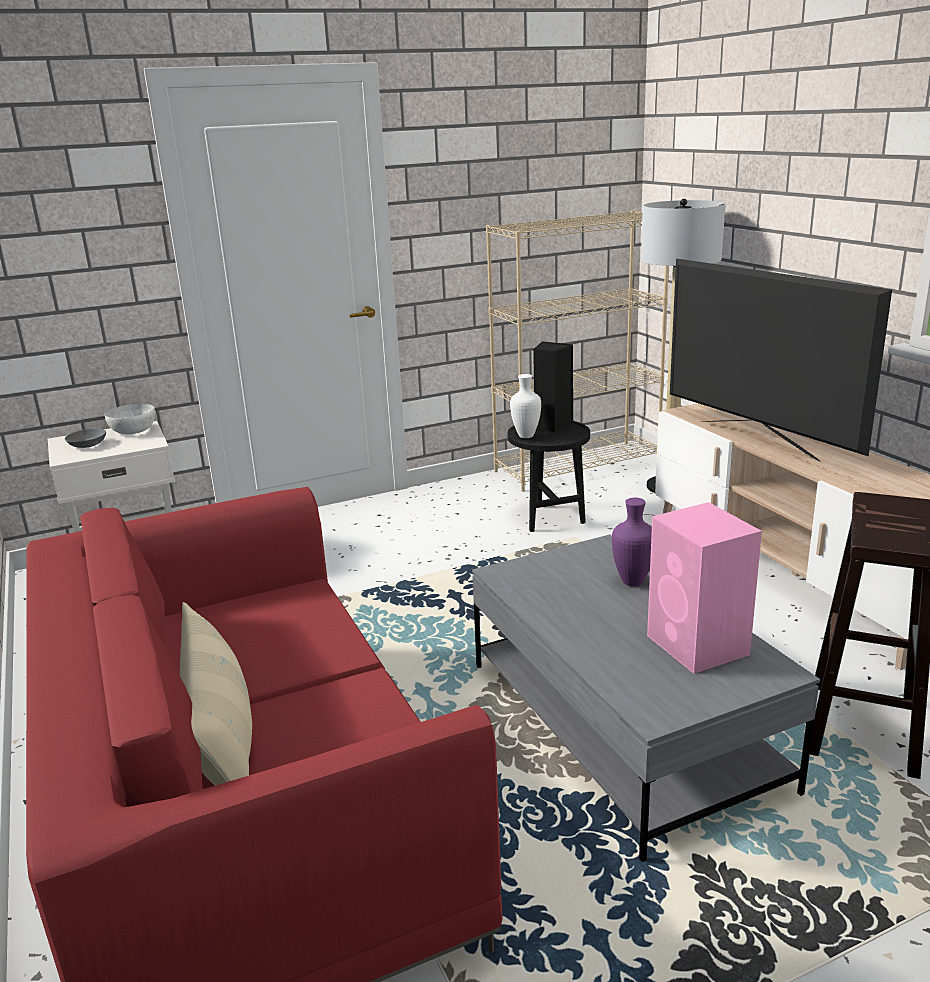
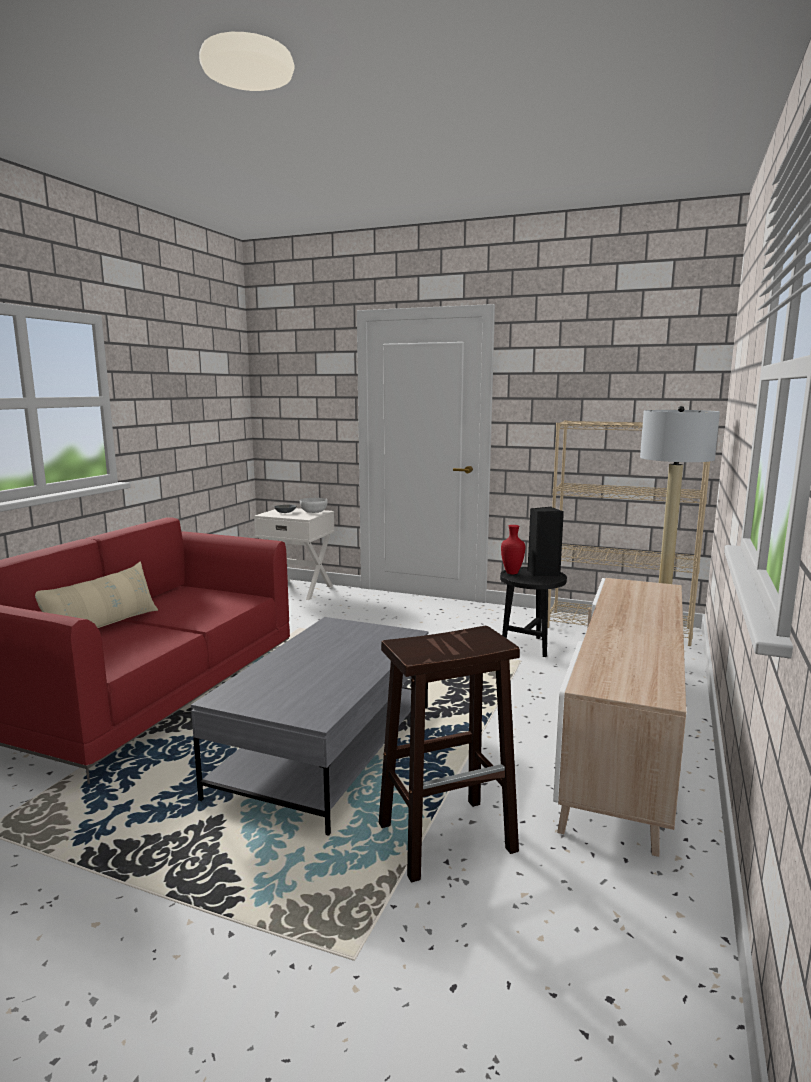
camera: 45 degrees right, 10 degrees down
white vase [510,374,541,438] -> red vase [501,525,525,574]
purple vase [612,498,652,587] -> none
pink speaker [647,502,762,674] -> none
television [670,258,892,462] -> none

